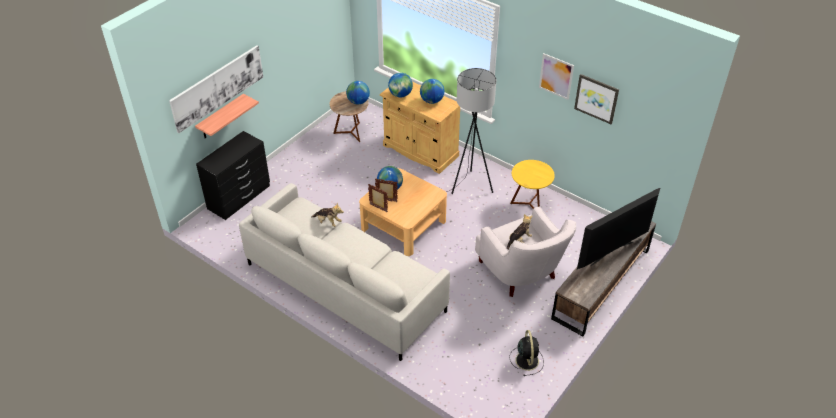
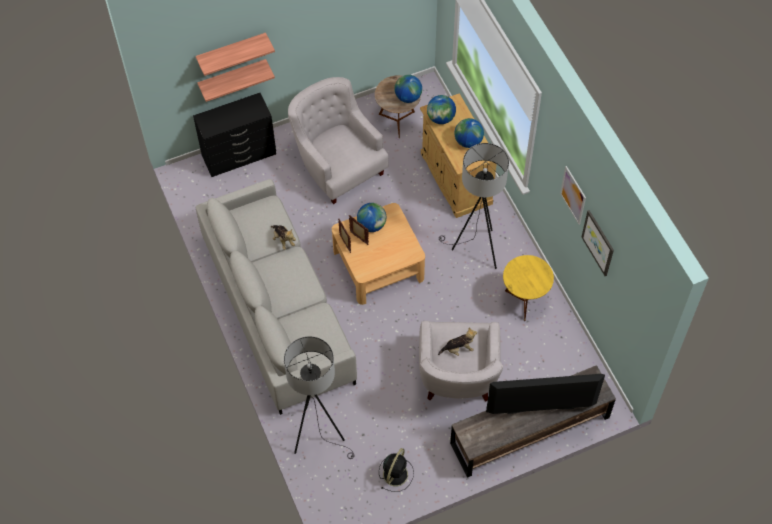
camera: 30 degrees right, 15 degrees up
picture [169,45,263,133] -> shelf [196,33,275,76]
none -> grey floor lamp [284,336,354,459]
none -> white armchair [288,77,388,204]

